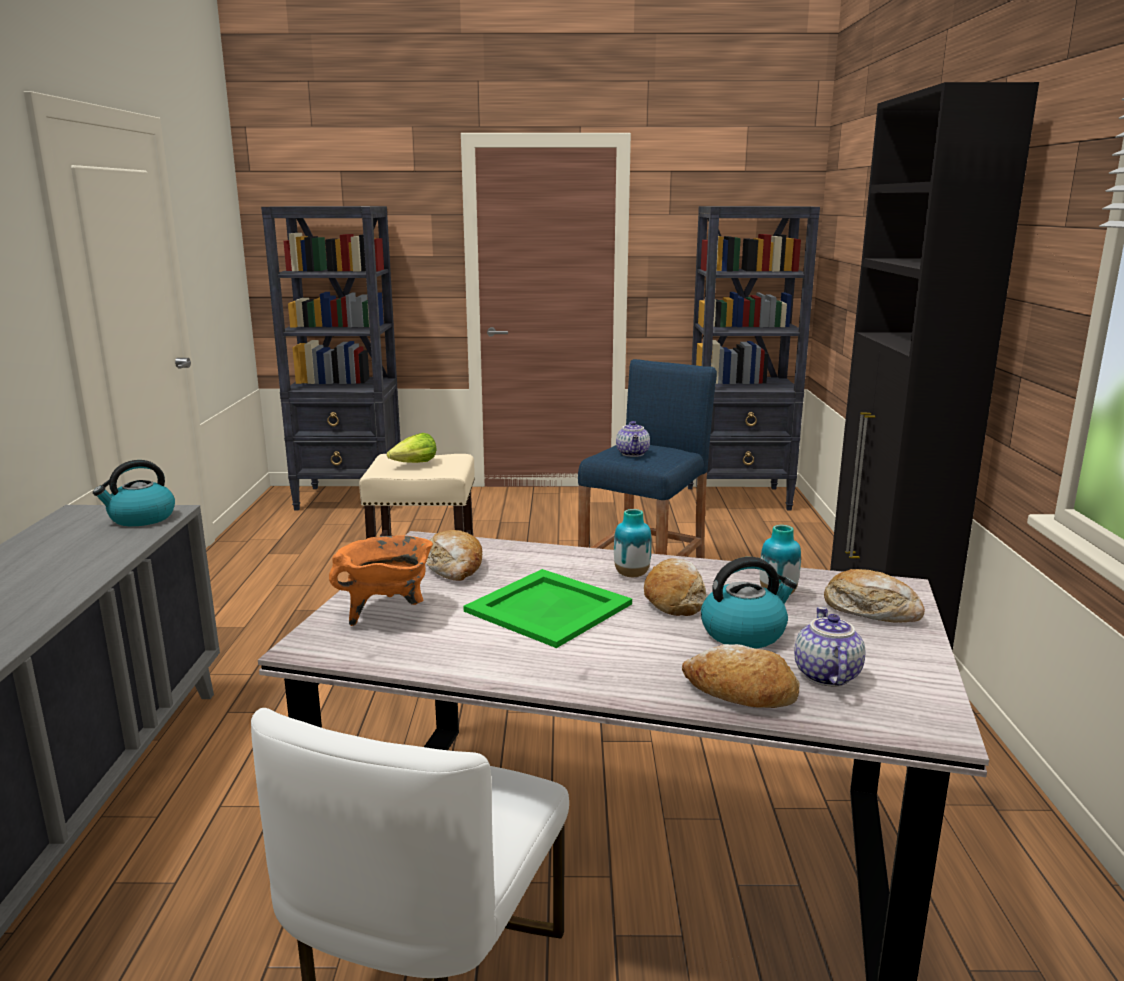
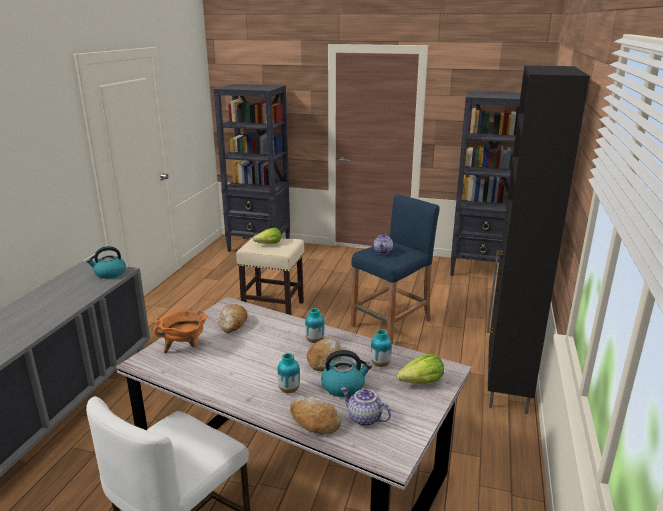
camera: 15 degrees right, 5 degrees up
green tray [463,569,632,648] -> none
teapot [794,607,866,687] -> teapot turned 75 degrees counterclockwise [341,387,391,426]
bread [824,569,925,623] -> lettuce [396,354,444,384]
none -> vase [277,353,300,393]

